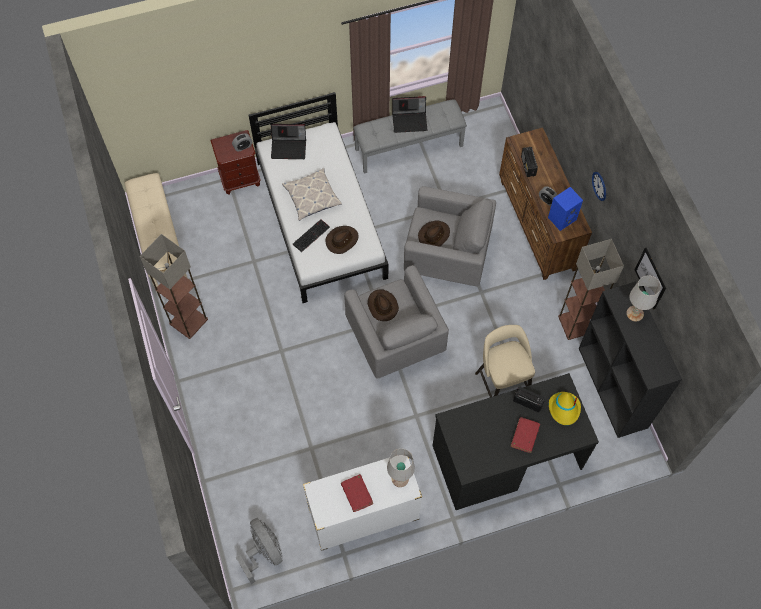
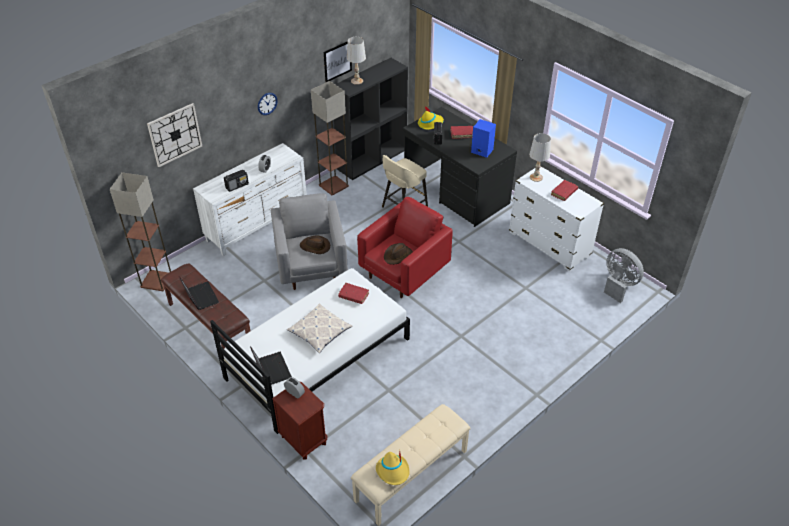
camera: 115 degrees left, 20 degrees down
floor lamp [140,234,208,339] -> floor lamp moved to [110,172,171,291]
grey fan [236,518,283,584] -> grey fan turned 105 degrees clockwise [604,248,644,303]
keyboard [293,219,330,252] -> none
brown hat [326,226,359,254] -> red book [338,283,369,304]
grey armchair [344,265,449,379] -> red armchair [357,197,453,298]
grey bench [353,99,467,174] -> brown bench [161,263,250,349]
brown dresser [499,128,592,280] -> white dresser [193,143,307,256]
blue speaker [548,187,583,231] -> blue speaker moved to [471,119,496,158]
none -> wall clock [147,103,202,167]
none -> yellow hat [376,452,409,485]

